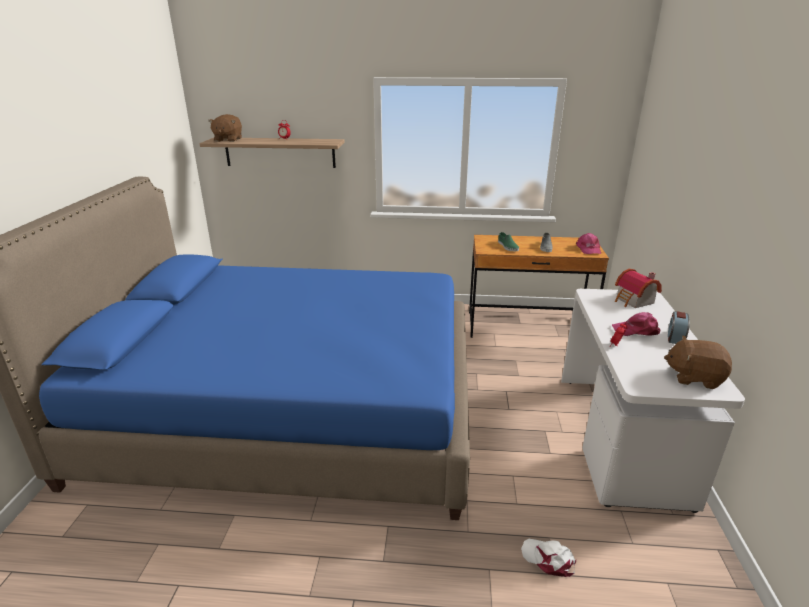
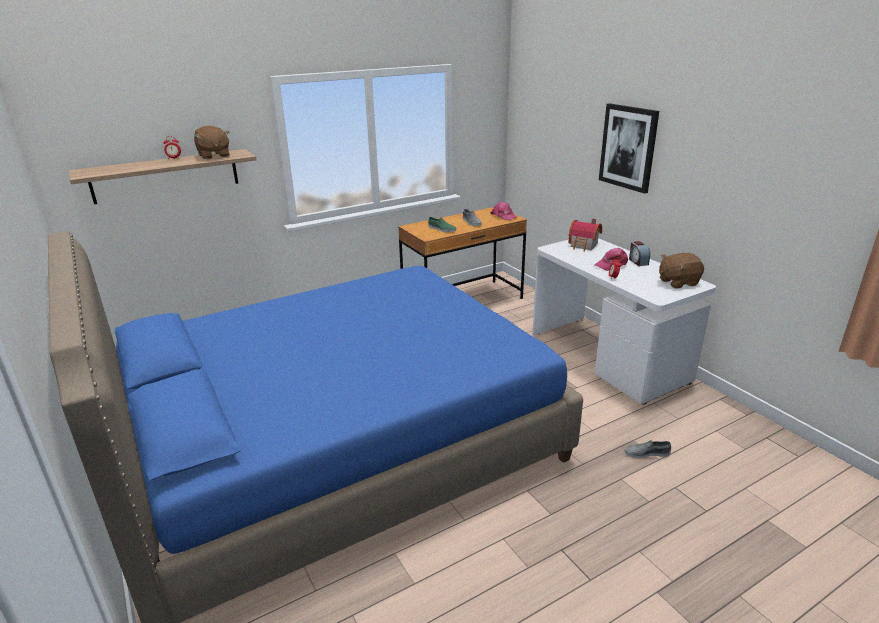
camera: 35 degrees left, 0 degrees up
brown plush toy [208,114,242,142] -> brown plush toy moved to [194,126,229,159]
white cap [521,539,576,577] -> grey shoe [624,440,671,458]
none -> picture [599,103,659,194]

